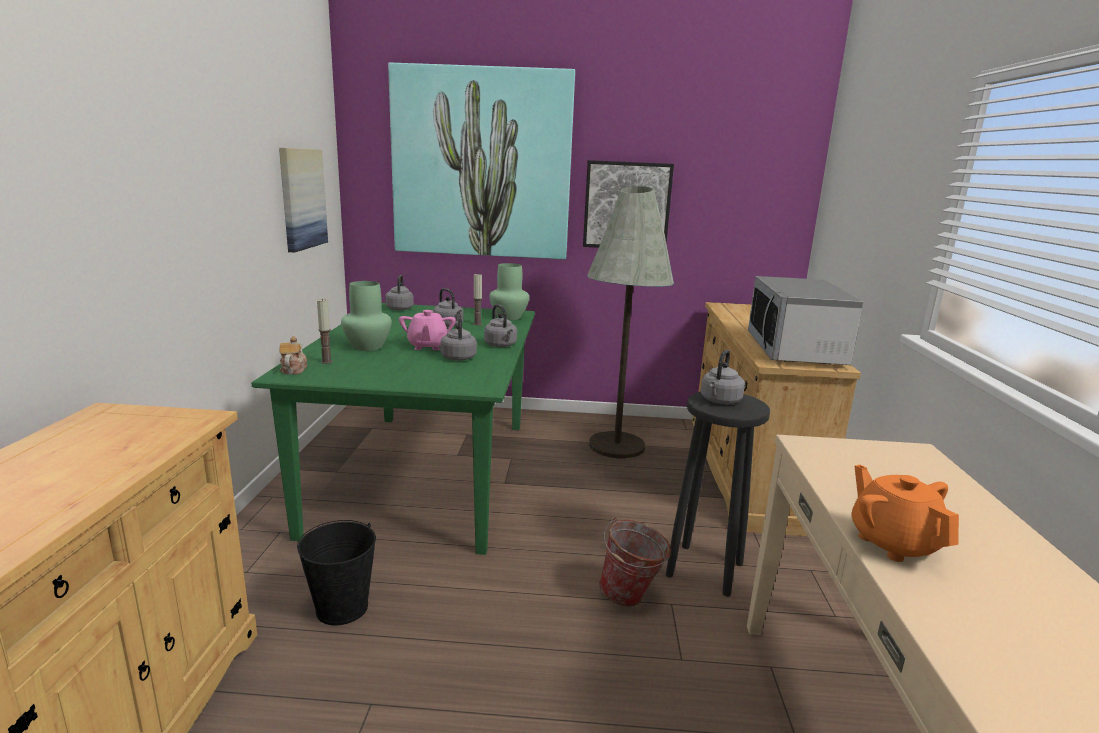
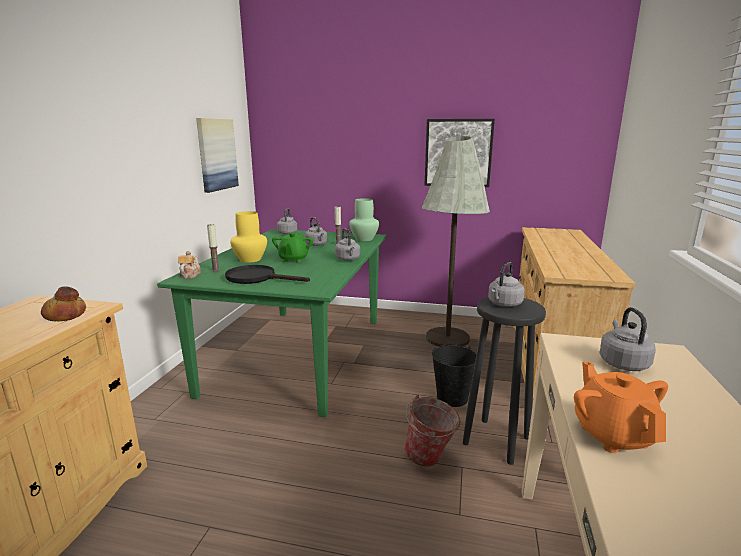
camera: 10 degrees right, 0 degrees up
black bucket [297,520,376,625] -> black bucket moved to [432,344,477,407]
green vase [341,281,392,351] -> yellow vase [230,211,267,263]
picture [388,63,575,259] -> none
pink teapot [399,310,456,350] -> green teapot [272,232,313,263]
grey kettle [440,314,477,361] -> grey kettle moved to [600,307,656,371]
microwave [748,276,863,365] -> none
none -> bread [41,286,86,322]
none -> black frying pan [225,265,310,284]

